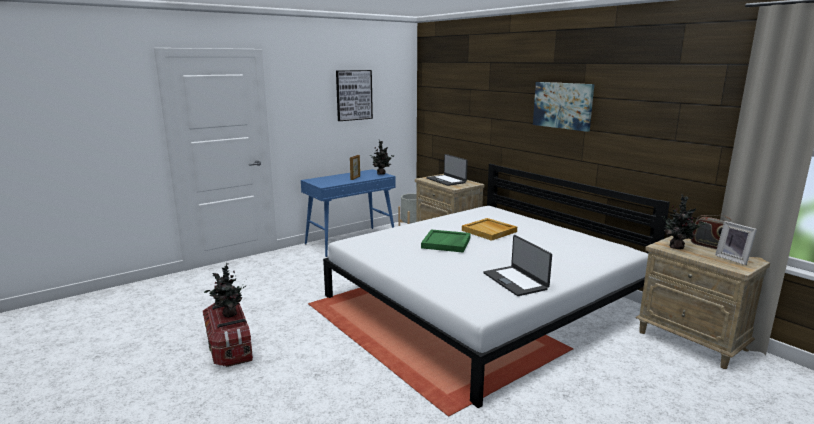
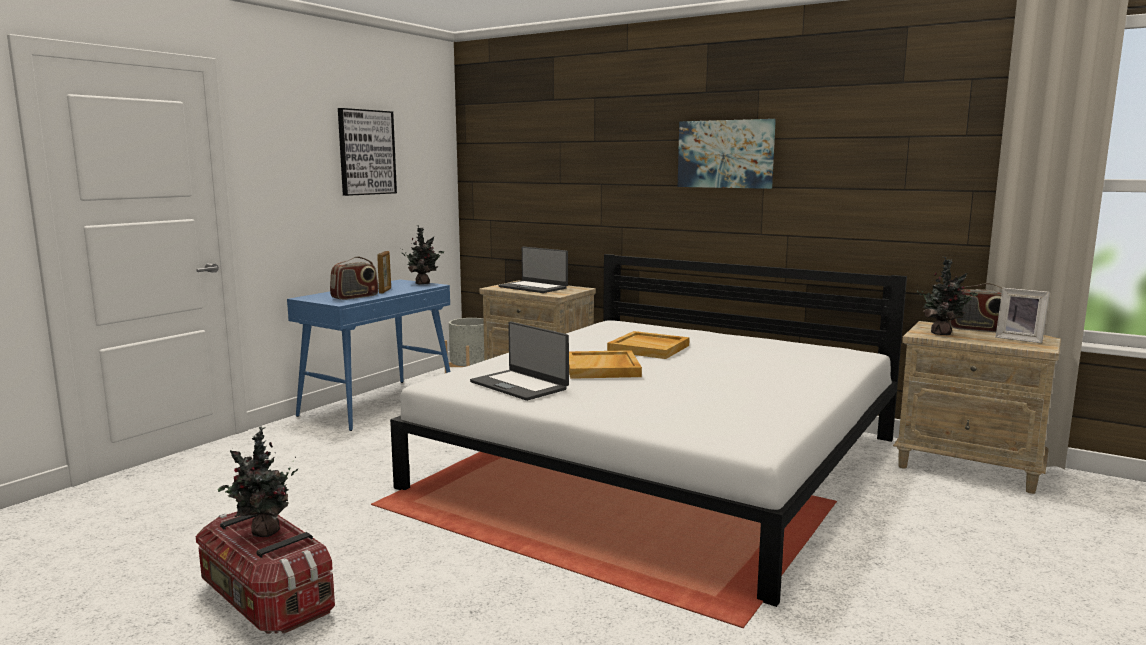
camera: 20 degrees left, 5 degrees down
green tray [421,230,471,252] -> beige tray [569,350,642,379]
laptop [483,235,552,296] -> laptop moved to [470,322,569,401]
none -> radio [330,256,379,300]

